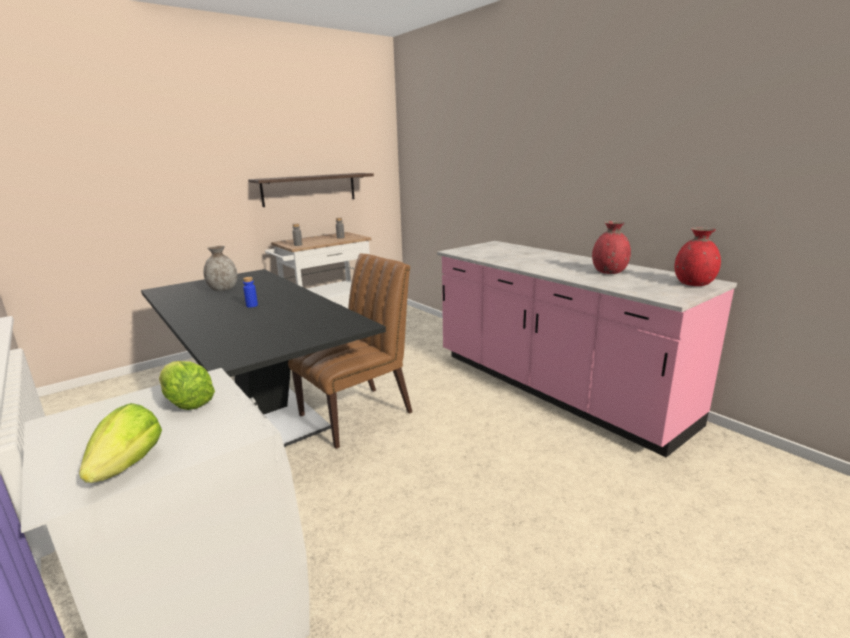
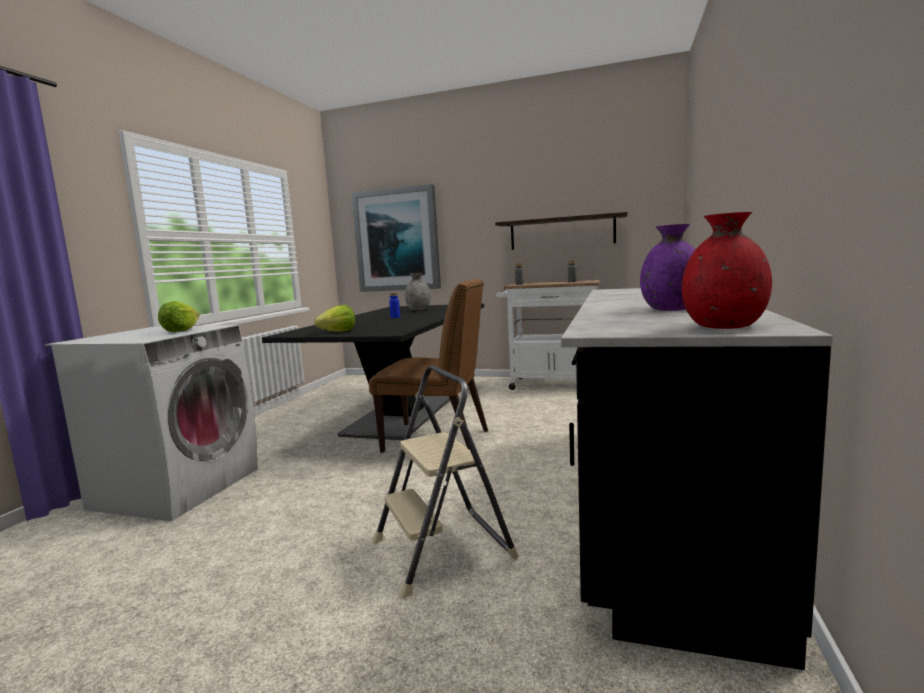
camera: 55 degrees right, 10 degrees down
lettuce [79,403,162,483] -> lettuce moved to [314,305,355,332]
pink counter [437,241,737,457] -> black counter [561,288,833,670]
red vase [592,221,631,274] -> purple vase [640,224,696,311]
none -> picture [351,184,441,292]
none -> beige step ladder [372,365,518,598]

